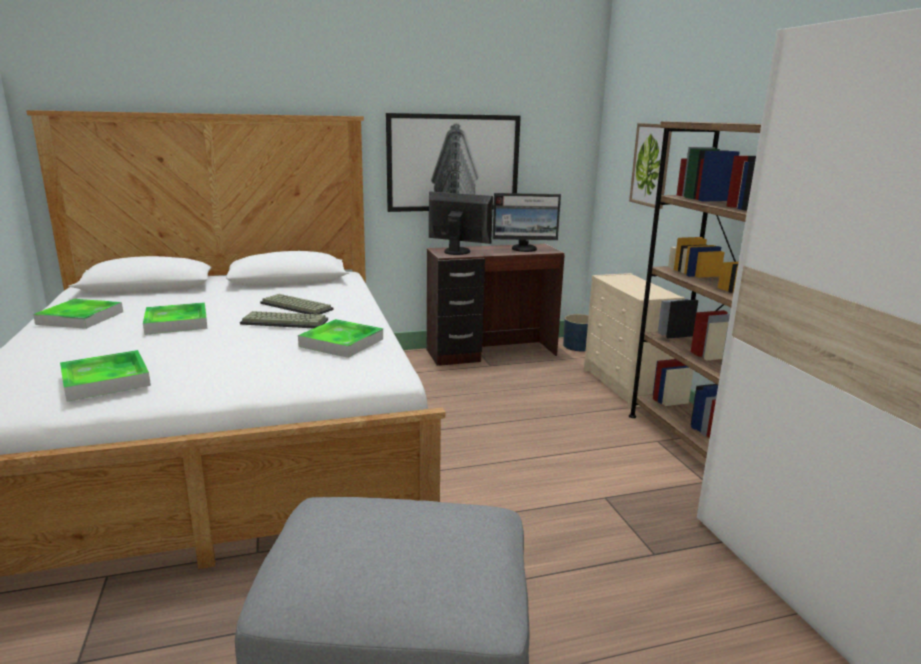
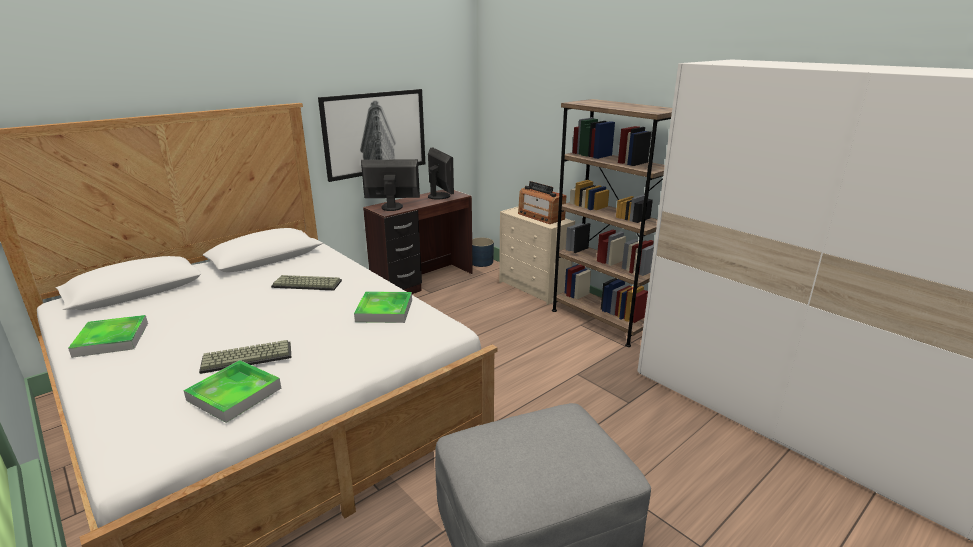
camera: 25 degrees left, 5 degrees up
tray [143,302,207,335] -> none
keyboard [240,311,328,328] -> keyboard moved to [199,340,291,374]
monitor [492,193,561,252] -> monitor turned 90 degrees counterclockwise [428,147,454,199]
picture [629,123,672,209] -> none
none -> radio [518,181,566,224]

